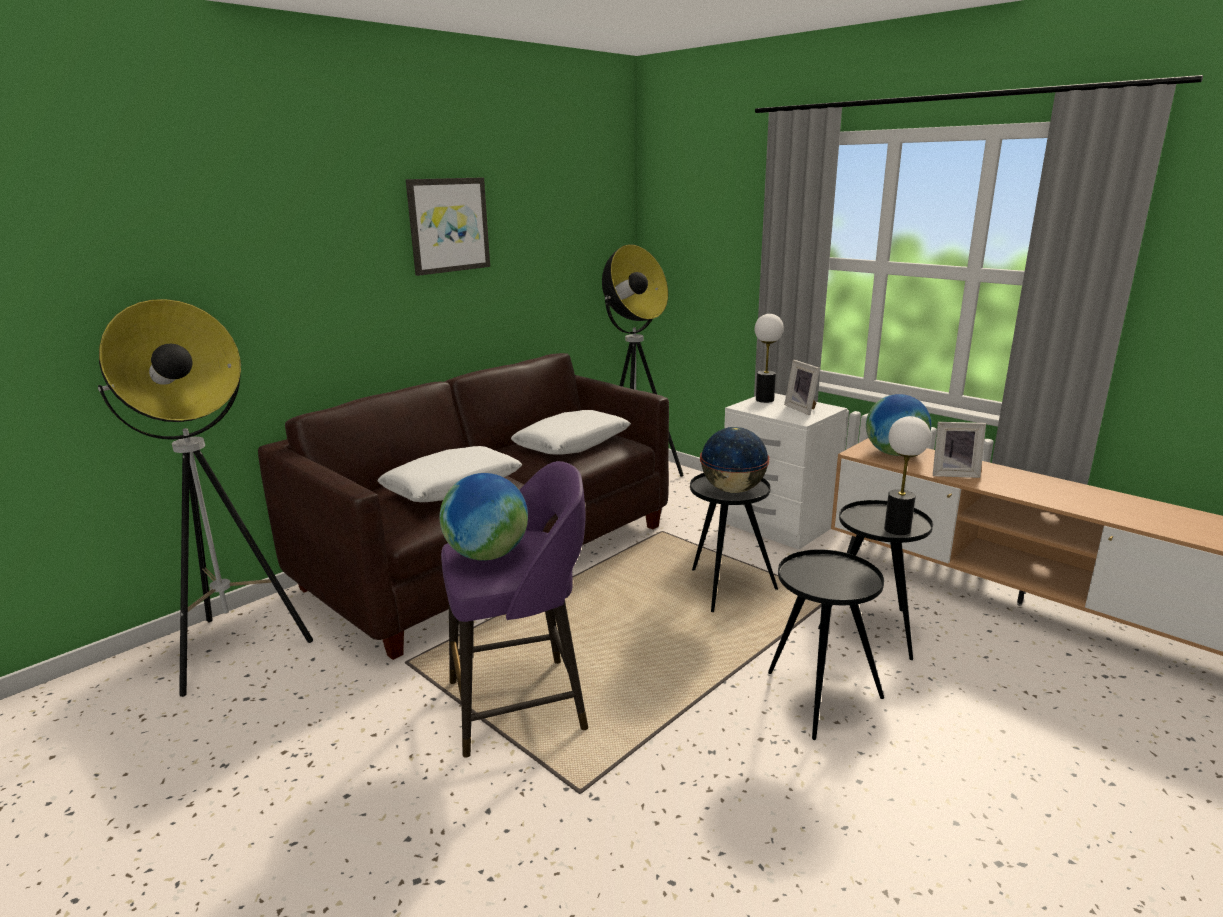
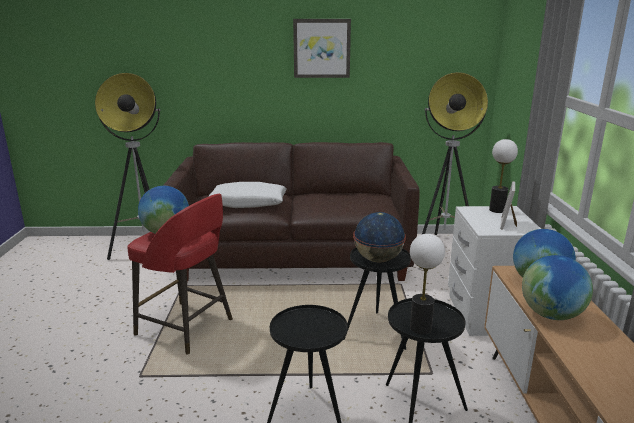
camera: 45 degrees right, 0 degrees up
purple stool [441,461,588,758] -> red stool [127,194,233,354]
white pillow [511,410,631,455] -> none
picture frame [933,422,986,478] -> globe [522,255,593,320]

